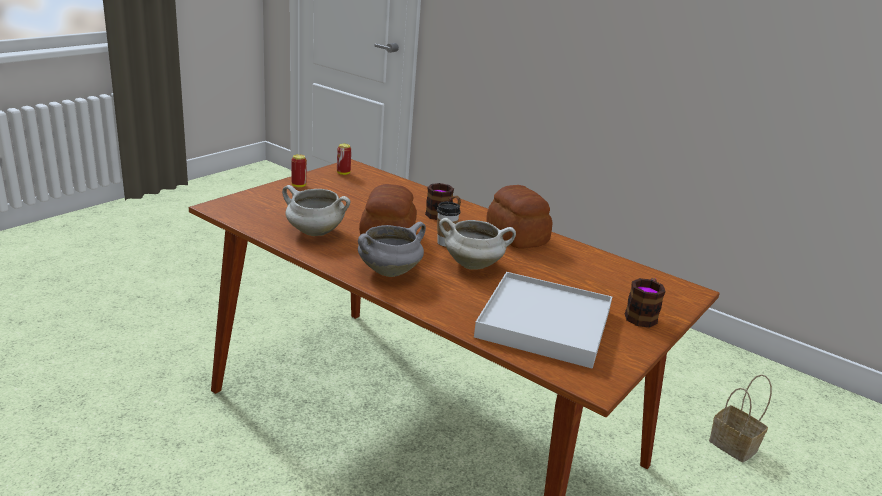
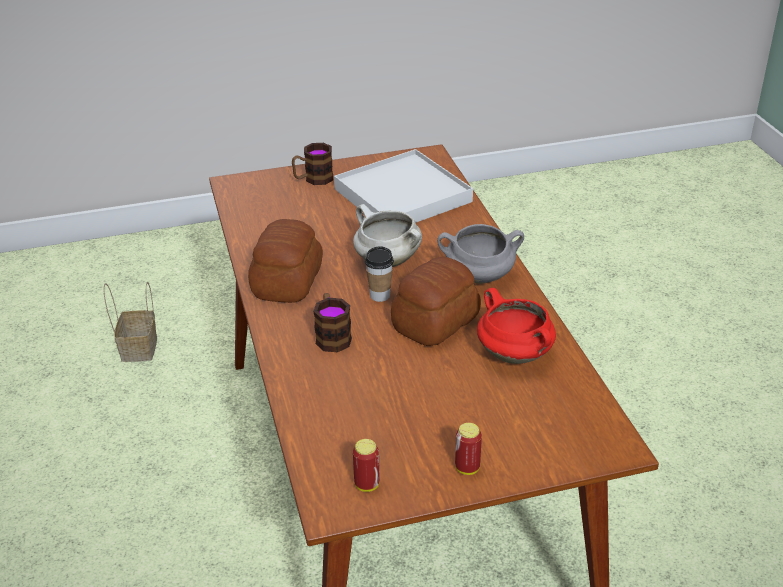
camera: 140 degrees left, 10 degrees up
white cooking pot [282,185,350,236] -> red cooking pot [477,288,556,364]

